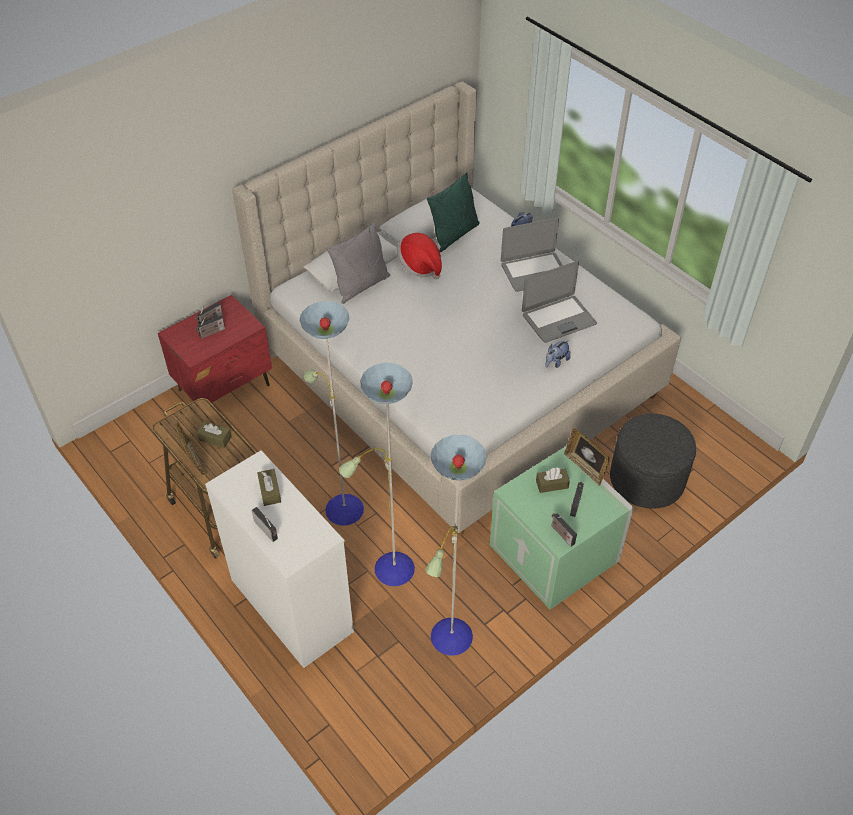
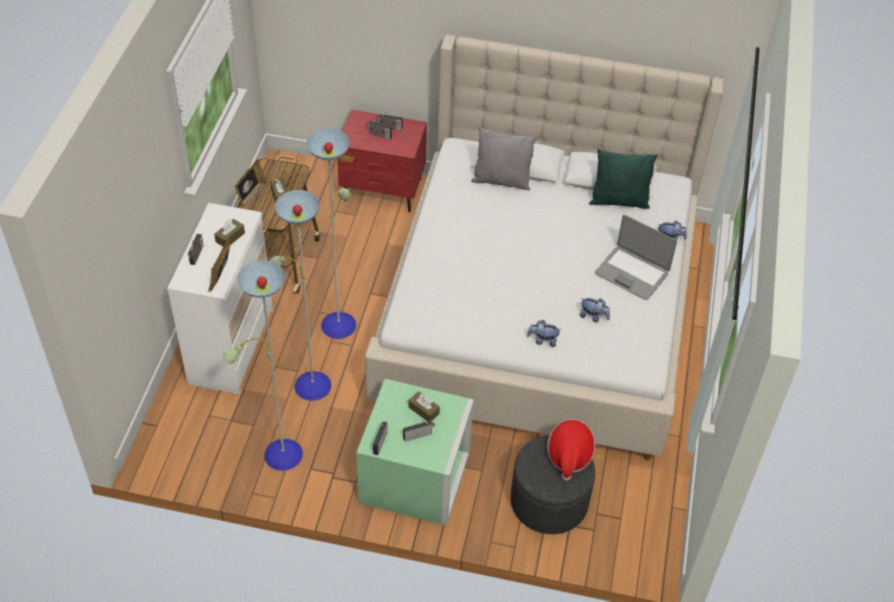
camera: 50 degrees right, 0 degrees up
hat [397,233,442,279] -> hat moved to [547,419,595,481]
laptop [522,261,597,343] -> plush toy [580,298,610,322]
picture frame [564,428,610,486] -> picture frame moved to [208,235,230,292]

